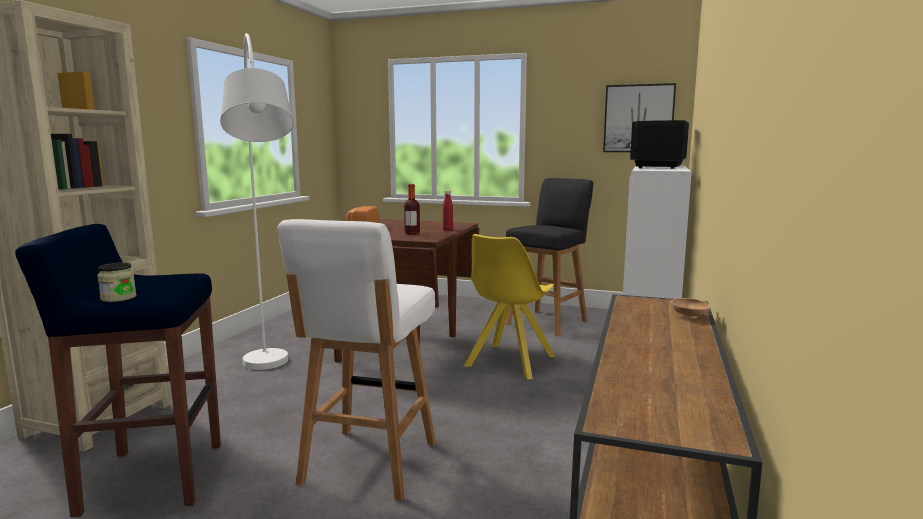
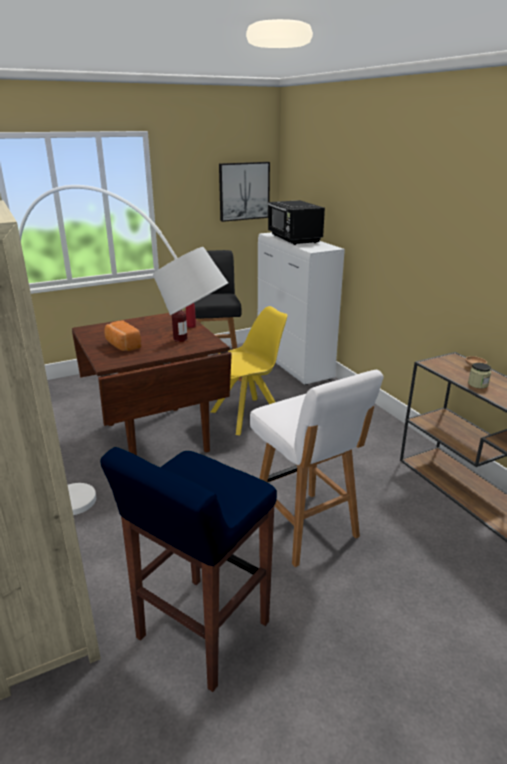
camera: 45 degrees left, 15 degrees up
jar [97,263,136,302] -> jar moved to [468,363,491,389]
yellow chair [464,234,555,380] -> yellow chair turned 105 degrees counterclockwise [211,306,288,435]

